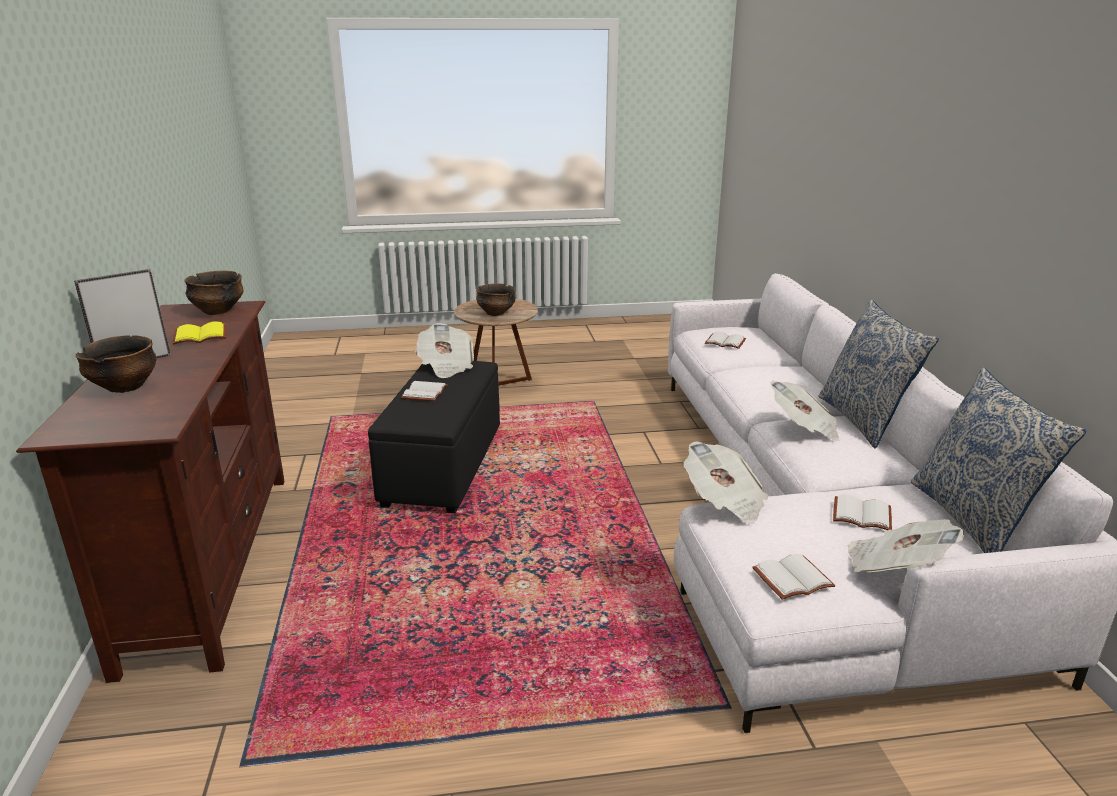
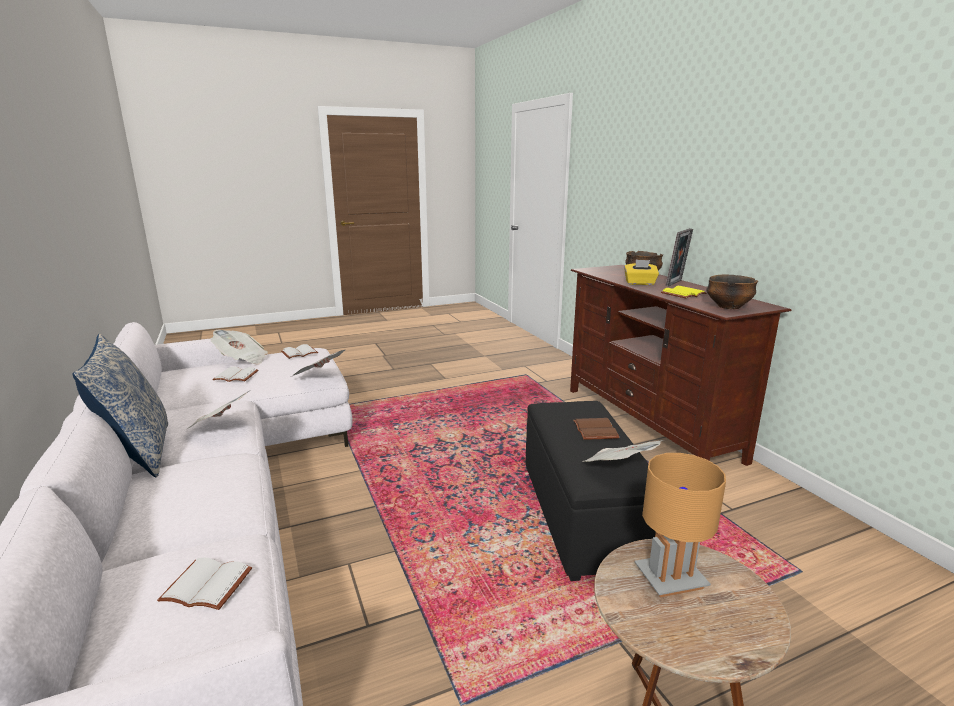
camera: 165 degrees right, 5 degrees down
white book [401,381,447,401] -> brown book [573,418,620,440]
bowl [476,283,515,316] -> brown table lamp [634,453,726,597]
pillow [911,368,1086,553] -> none
none -> yellow tissue box [624,260,659,285]

